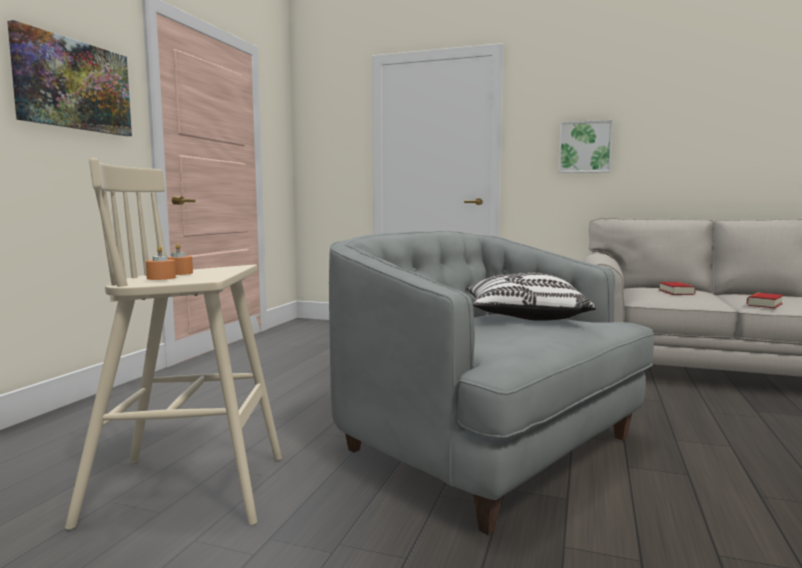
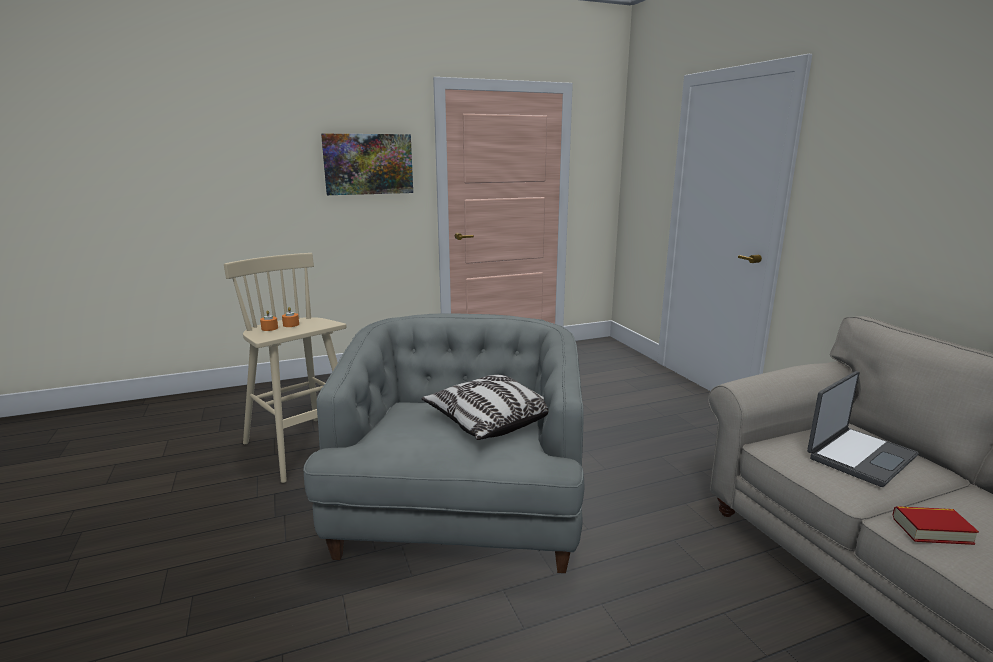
camera: 50 degrees right, 10 degrees up
picture [558,120,613,173] -> none
book [659,282,696,295] -> laptop [807,371,919,487]

